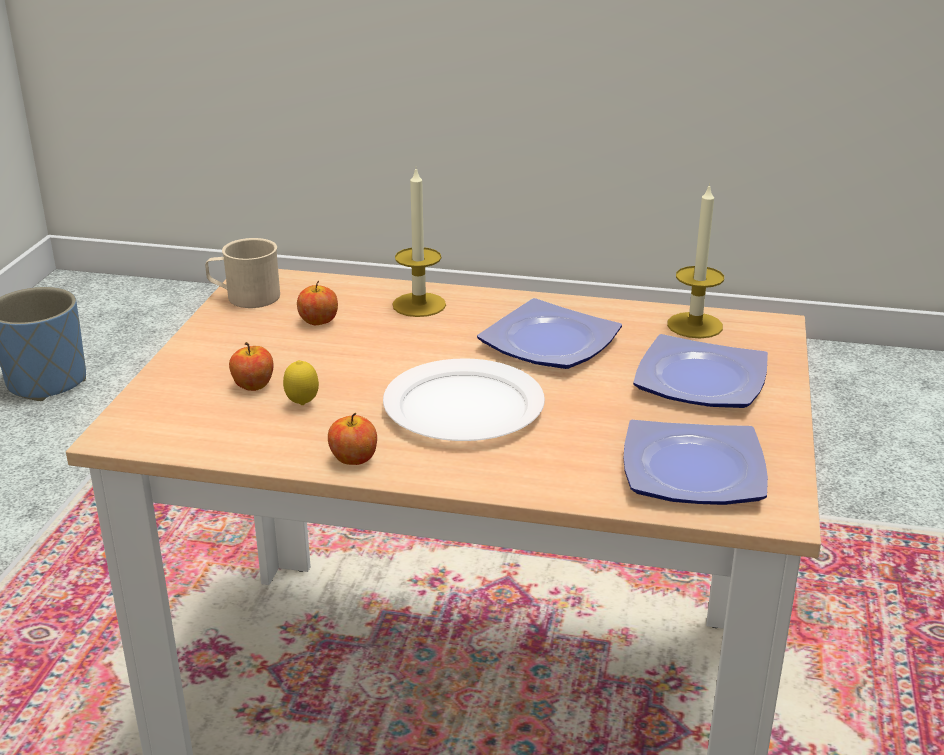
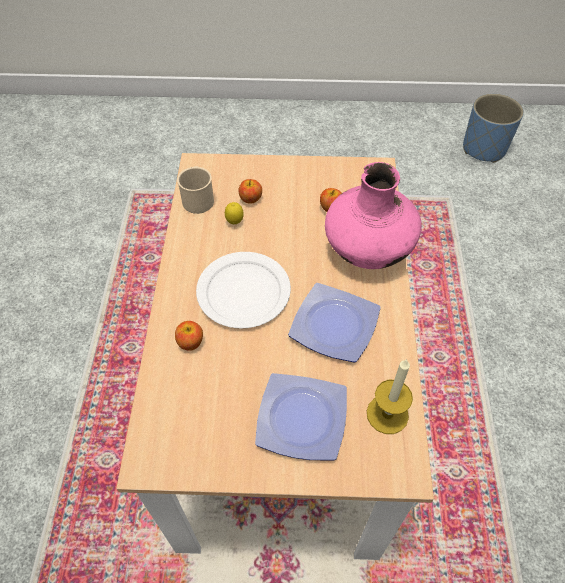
camera: 80 degrees right, 25 degrees up
beige mug [205,238,280,308] -> beige mug moved to [177,166,214,214]
apple [328,413,377,465] -> apple moved to [175,321,203,350]
candle [393,169,446,317] -> pink vase [325,162,422,269]
plate [624,420,768,505] -> none

